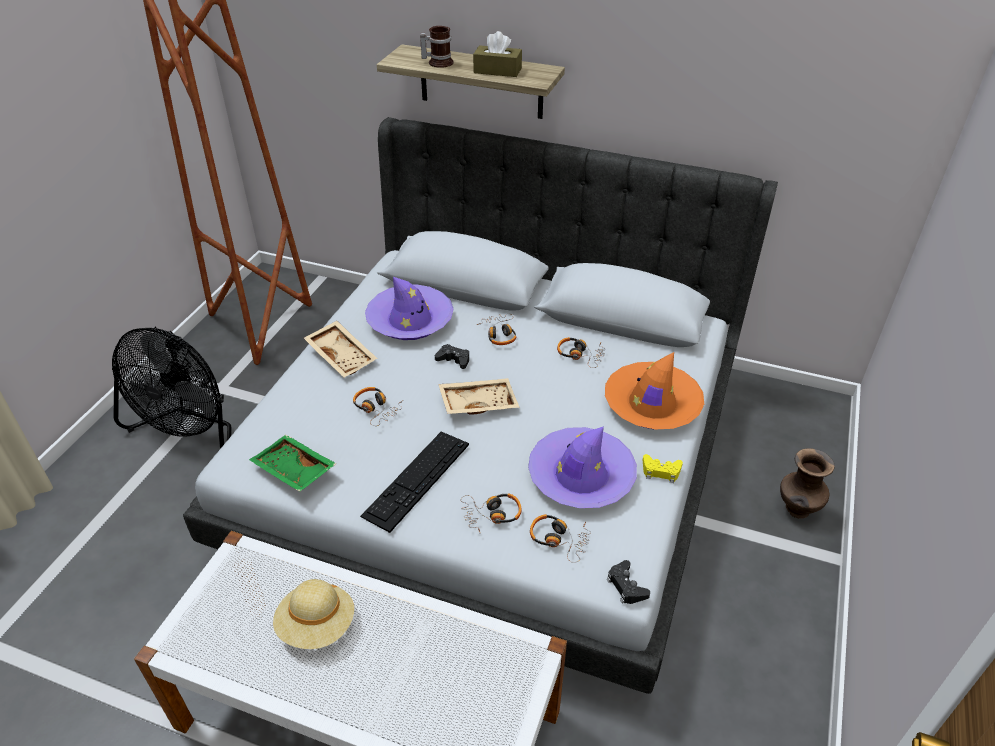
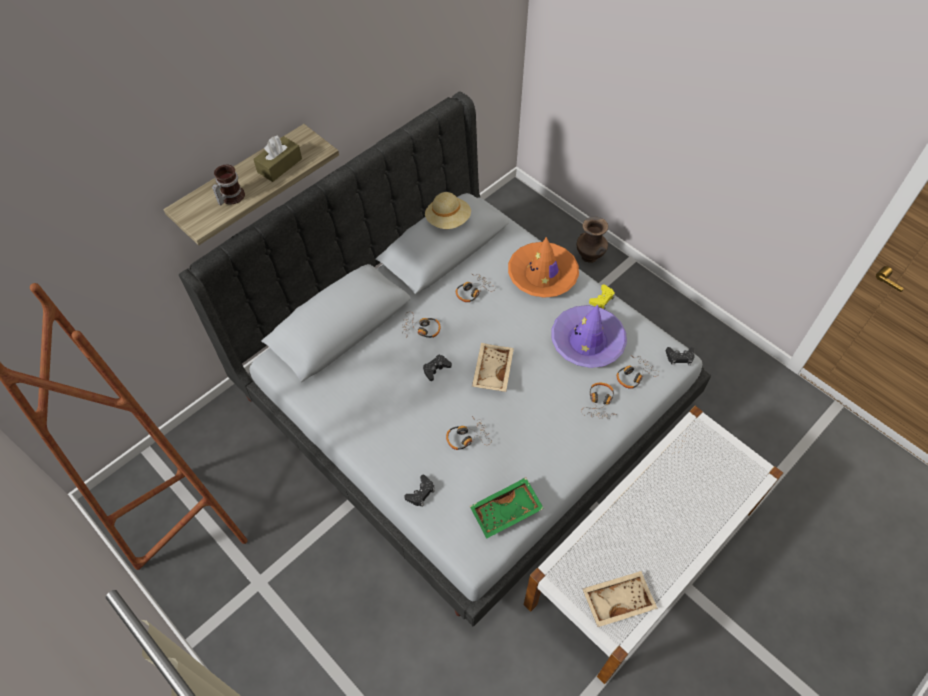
camera: 65 degrees left, 15 degrees up
black fan [112,327,232,449] -> none
beige hat [273,579,354,649] -> beige hat moved to [425,192,471,229]
beige tray [304,321,377,378] -> beige tray moved to [582,571,658,627]
keyboard [360,432,469,533] -> none
purple hat [365,277,454,340] -> none
none -> black game controller [404,475,435,506]

